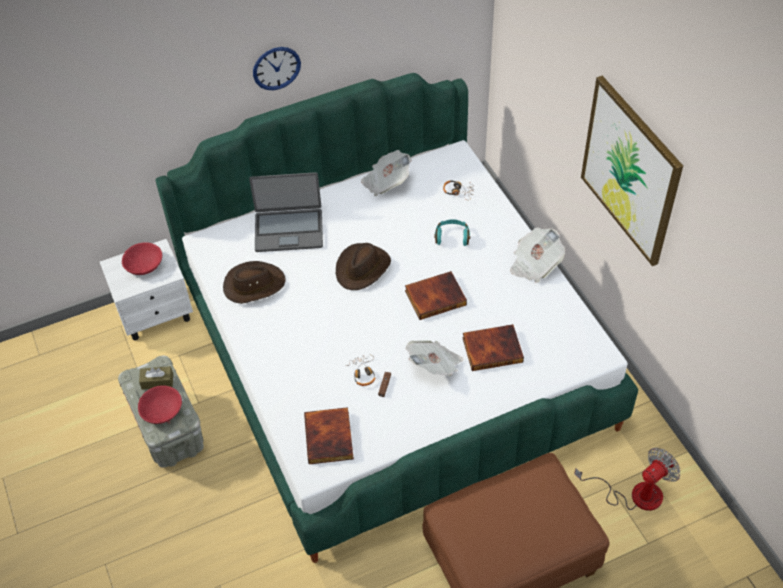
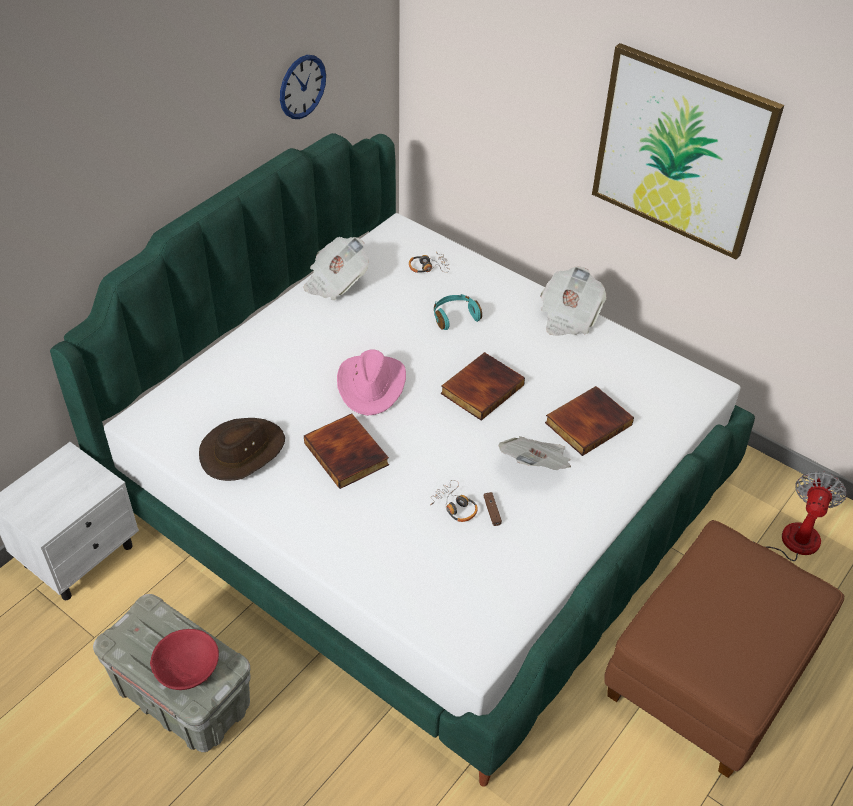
camera: 30 degrees left, 5 degrees down
red bowl [122,242,162,275] -> none
brown tissue box [139,366,173,390] -> none
laptop [249,172,323,252] -> none
wall clock [253,47,301,90] -> wall clock moved to [280,55,326,119]
book [304,407,354,464] -> book moved to [304,414,389,489]
brown hat [336,243,391,290] -> pink hat [337,350,406,416]

